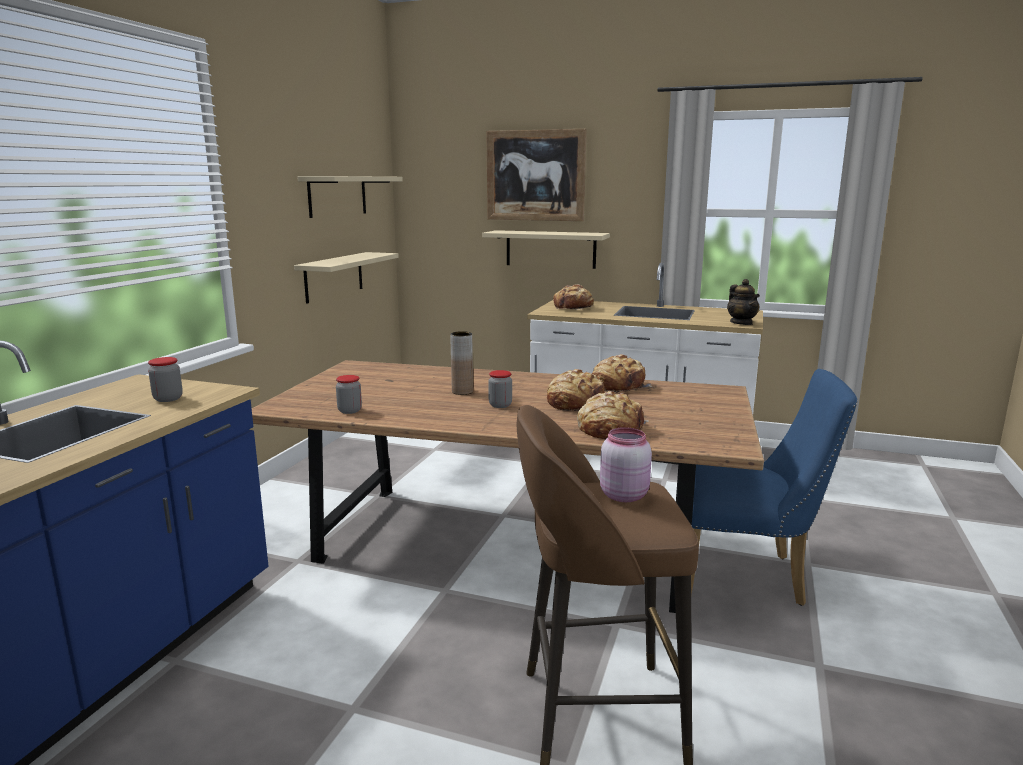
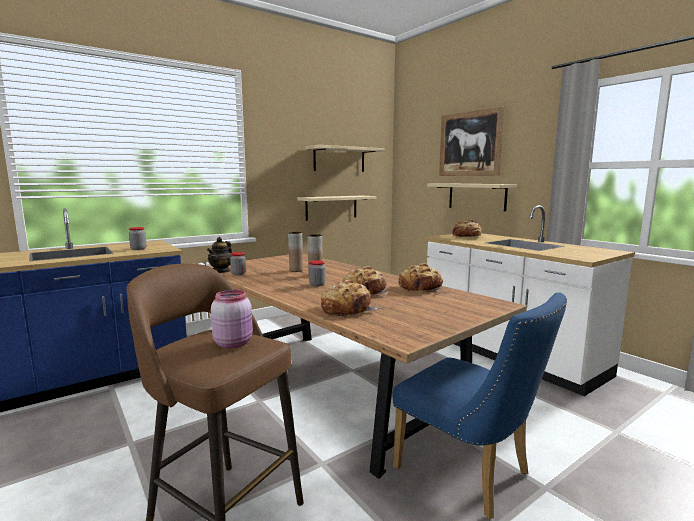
camera: 35 degrees right, 5 degrees down
teapot [727,279,760,325] -> teapot moved to [207,237,232,273]
none -> brown vase [288,232,303,272]

